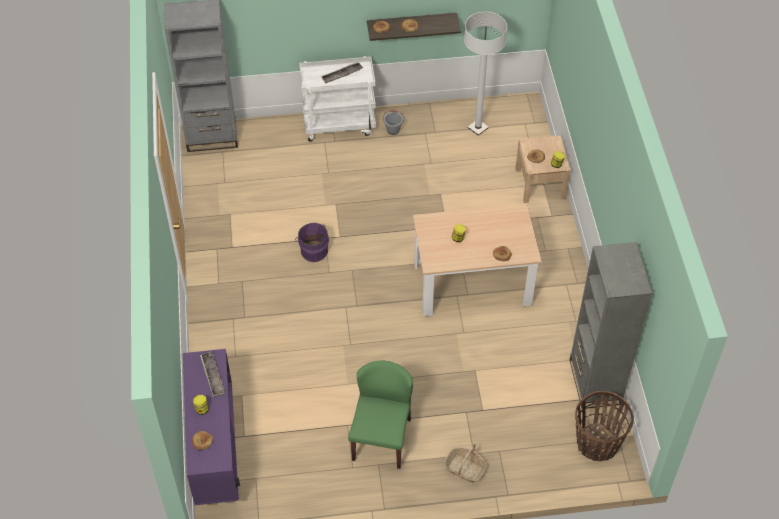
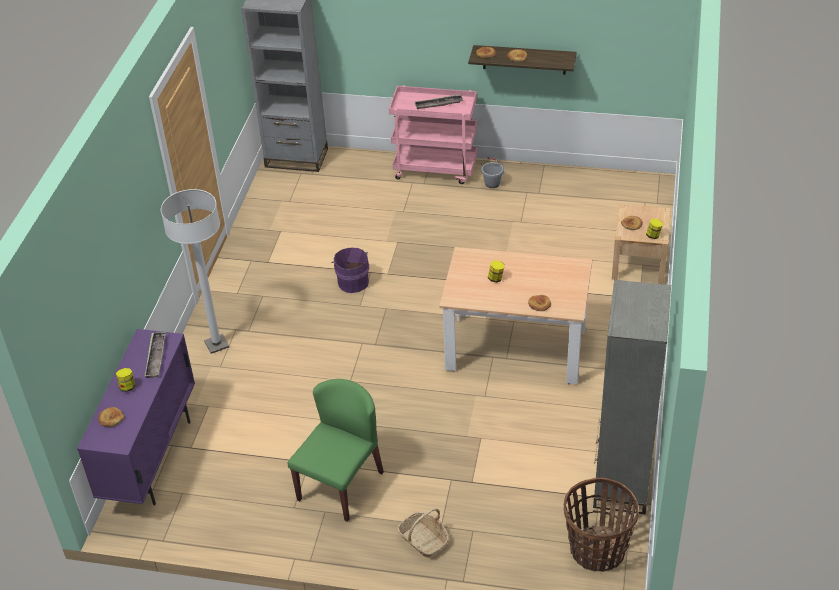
camera: 20 degrees right, 10 degrees down
white cart [299,56,376,142] -> pink cart [389,85,478,184]
white floor lamp [464,12,507,136] -> white floor lamp moved to [161,189,229,354]

